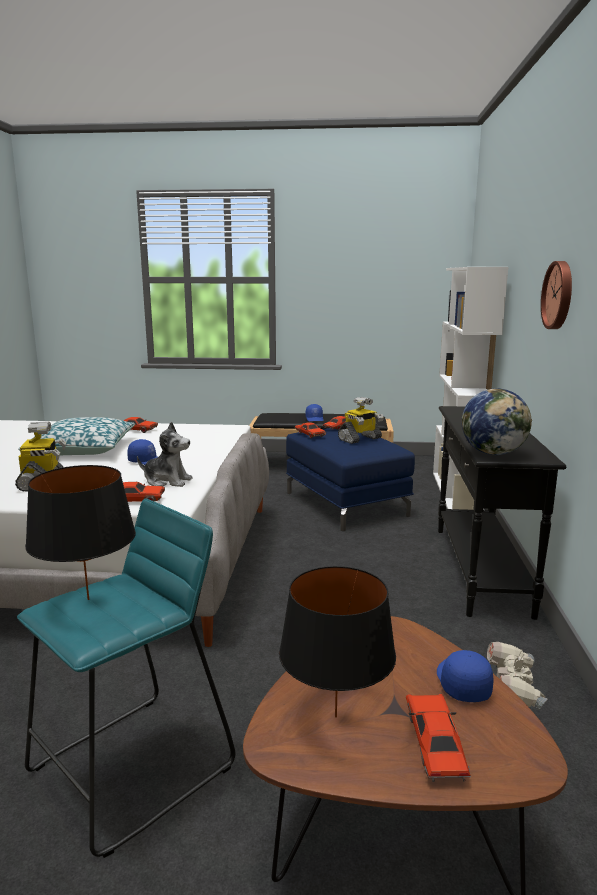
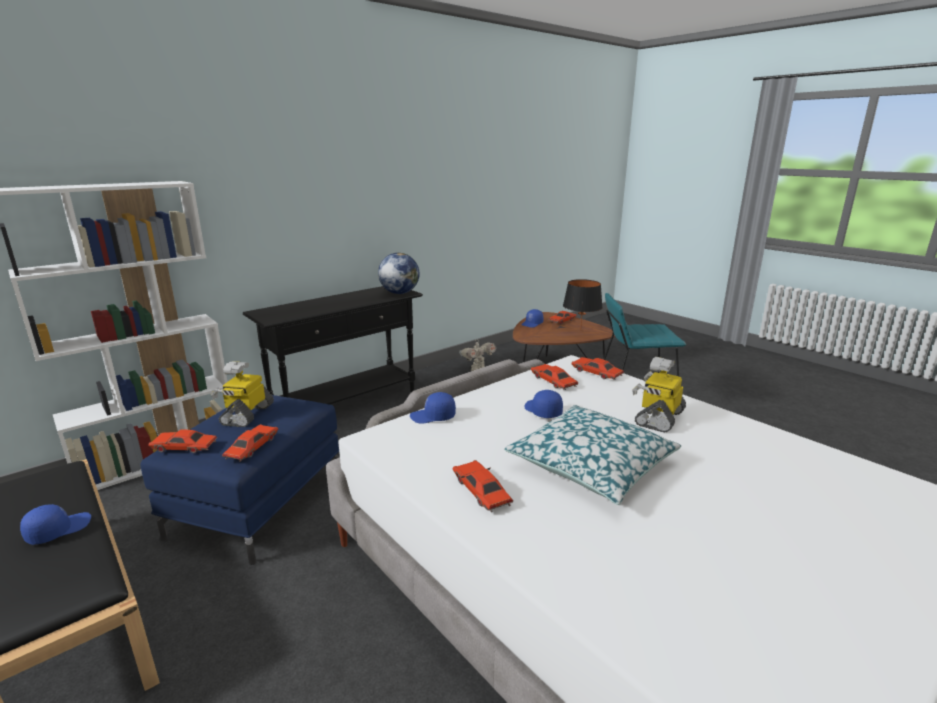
camera: 135 degrees left, 5 degrees up
black table lamp [25,465,136,600] -> none
plush toy [137,422,193,487] -> red toy car [531,364,578,390]
toy robot [338,397,384,444] -> toy robot turned 90 degrees counterclockwise [211,361,274,427]
wall clock [541,261,572,329] -> none
none -> blue cap [410,392,456,424]

